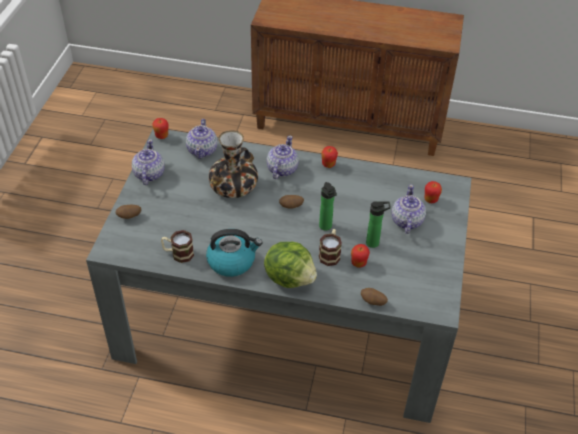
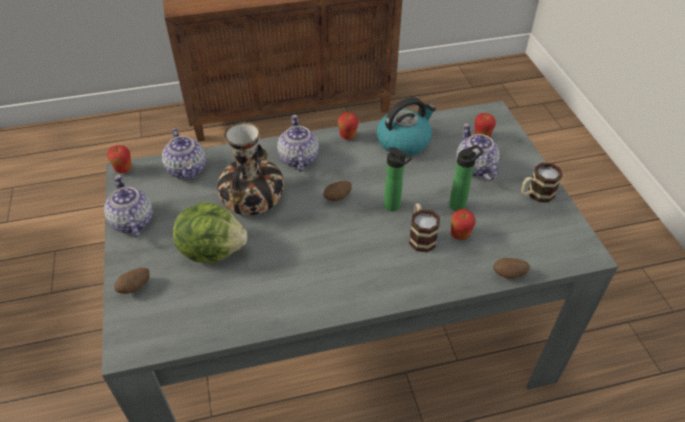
camera: 25 degrees left, 0 degrees up
mug [161,230,194,263] -> mug moved to [521,163,563,203]
kettle [206,229,263,277] -> kettle moved to [377,97,436,156]
lettuce [264,242,317,288] -> lettuce moved to [173,202,247,263]

